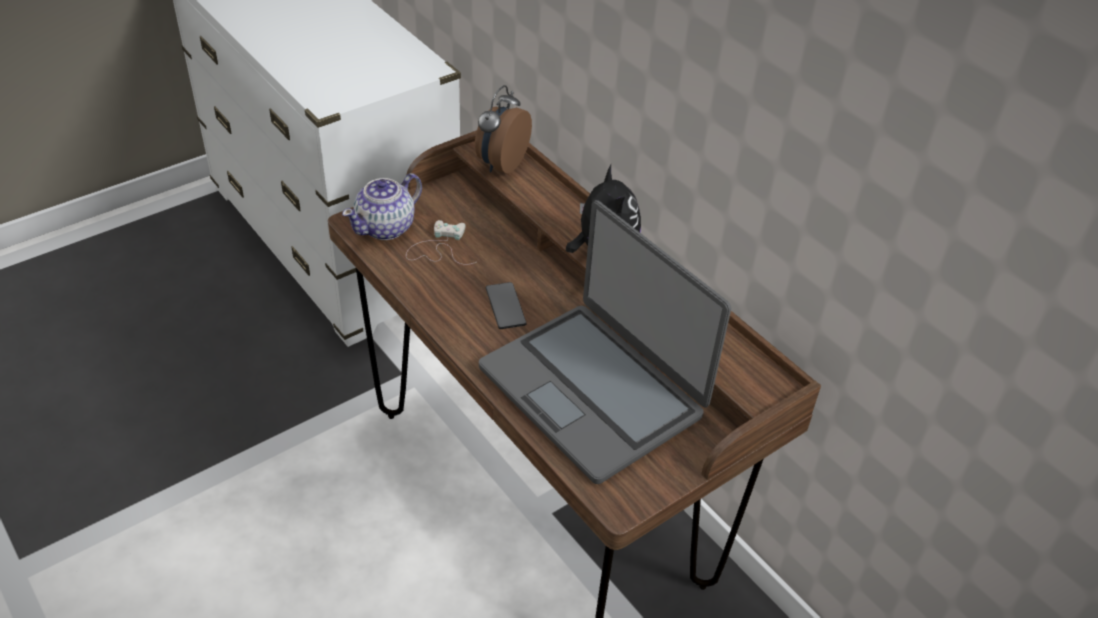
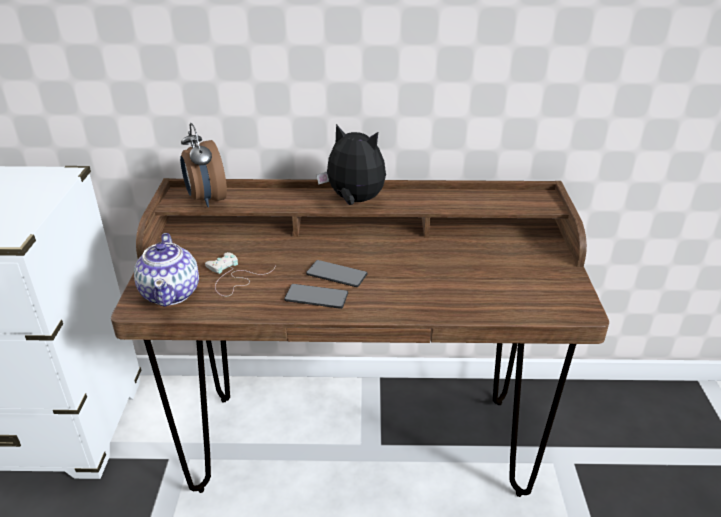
camera: 50 degrees left, 10 degrees down
laptop [479,200,731,484] -> none
none -> phone [284,284,348,309]

